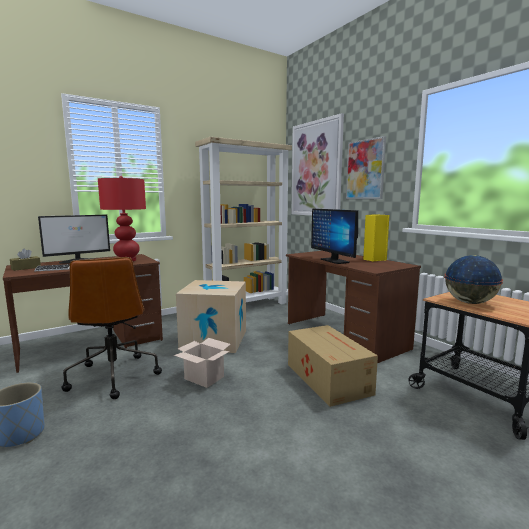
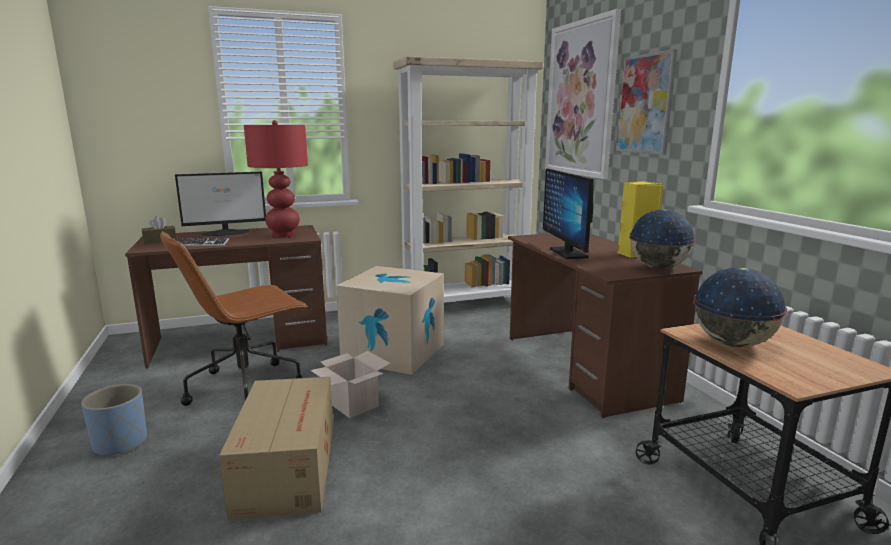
camera: 15 degrees right, 5 degrees up
brown office chair [61,257,162,399] -> brown office chair turned 60 degrees clockwise [160,231,308,406]
cardboard box [288,325,378,407] -> cardboard box moved to [219,377,334,520]
none -> globe [629,209,696,269]

